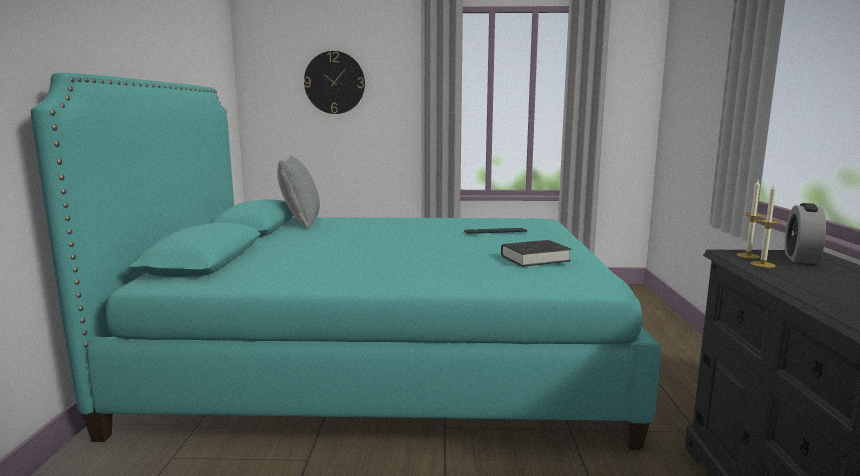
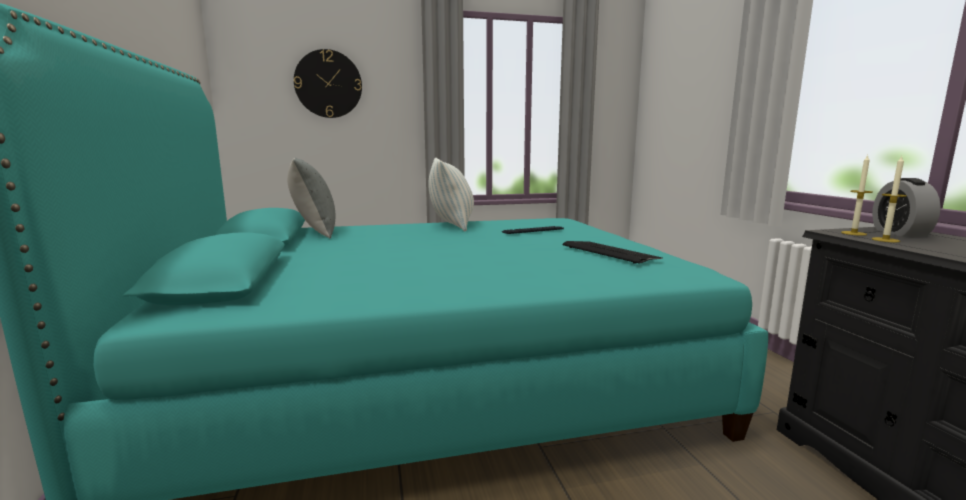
camera: 15 degrees left, 0 degrees up
black book [501,240,571,267] -> keyboard [563,241,663,264]
none -> pillow [428,158,474,231]

